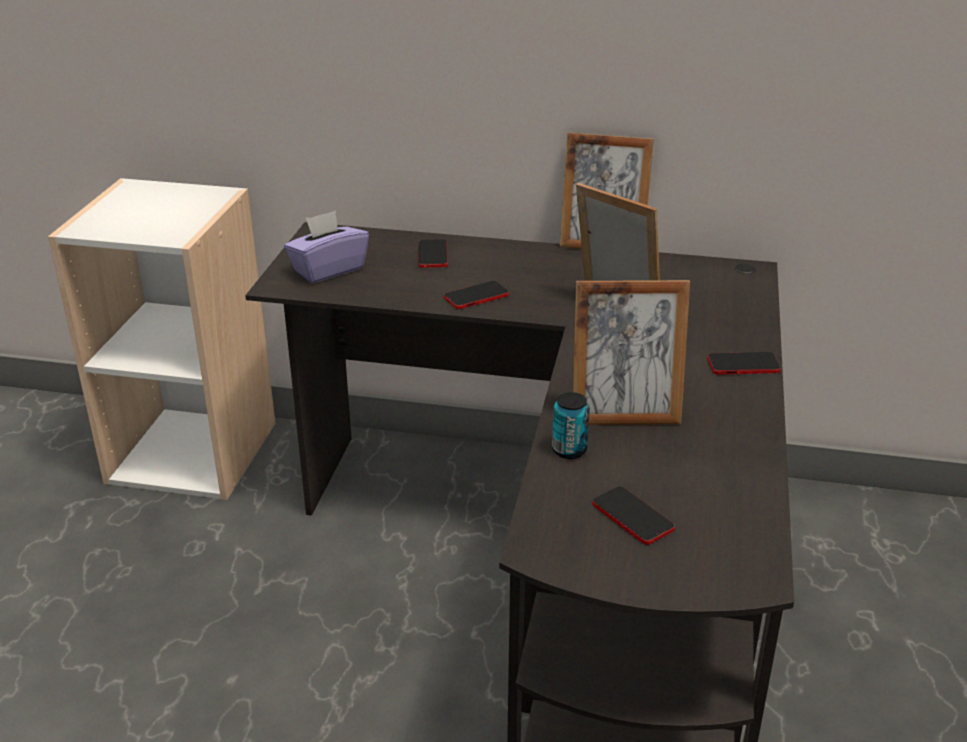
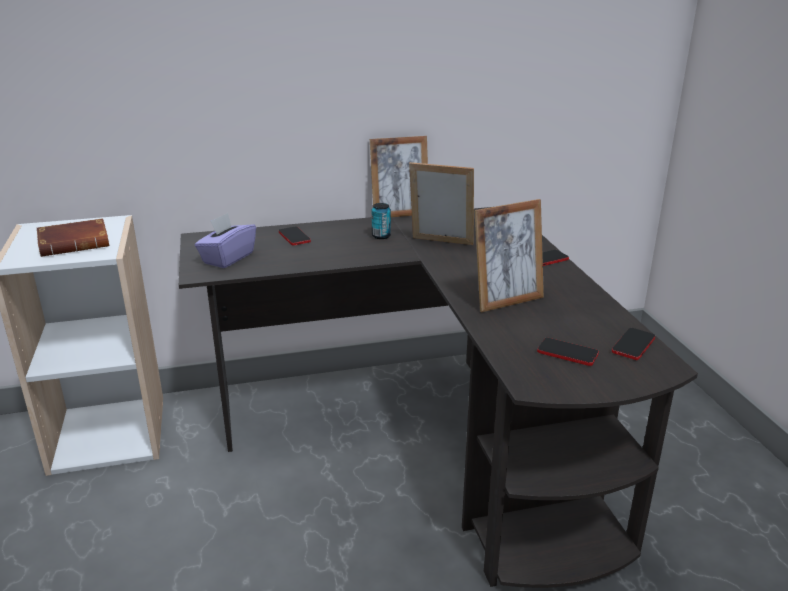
camera: 25 degrees left, 5 degrees down
phone [444,281,509,309] -> phone moved to [612,328,655,360]
can [552,392,590,459] -> can moved to [371,203,391,239]
none -> brown book [37,218,110,257]

